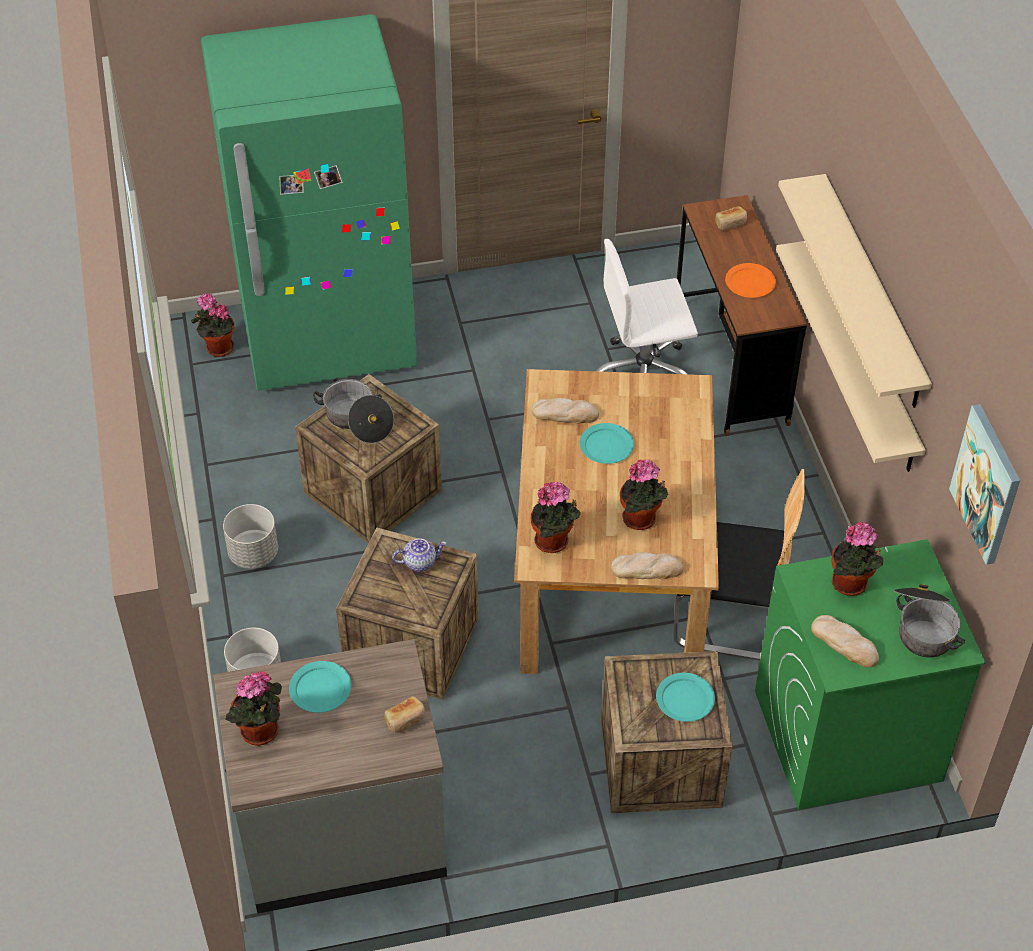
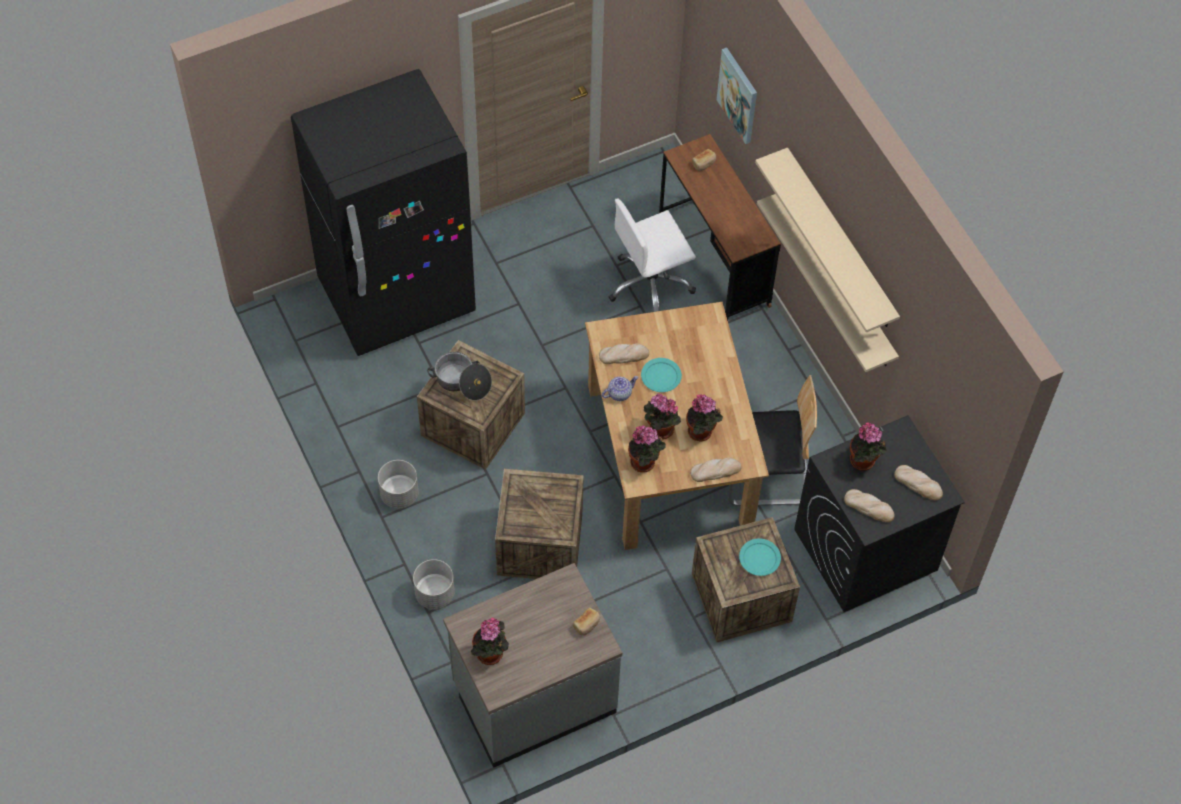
camera: 15 degrees left, 10 degrees up
potted plant [191,293,234,357] -> potted plant moved to [643,394,681,439]
green fridge [201,14,417,391] -> black fridge [291,69,476,356]
turquoise plate [289,661,351,713] -> none
teapot [392,538,446,572] -> teapot moved to [602,376,639,401]
orange plate [725,263,776,298] -> none
green washing machine [755,539,986,810] -> black washing machine [794,415,965,612]
cooking pot [894,584,965,657] -> bread [894,465,943,500]
picture [949,404,1020,565] -> picture moved to [717,47,757,144]

